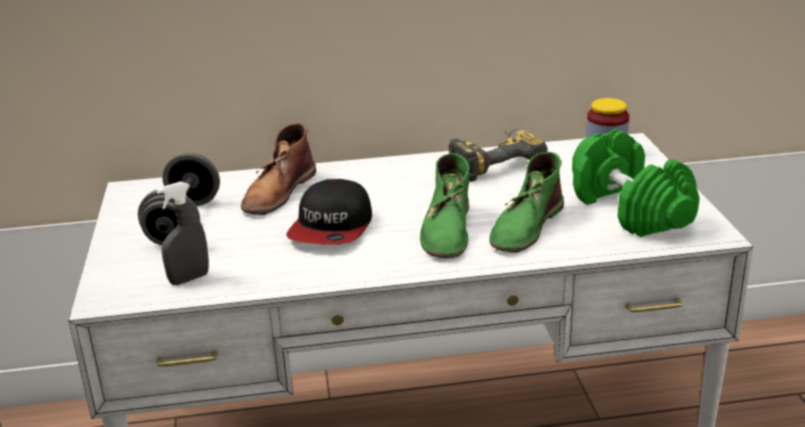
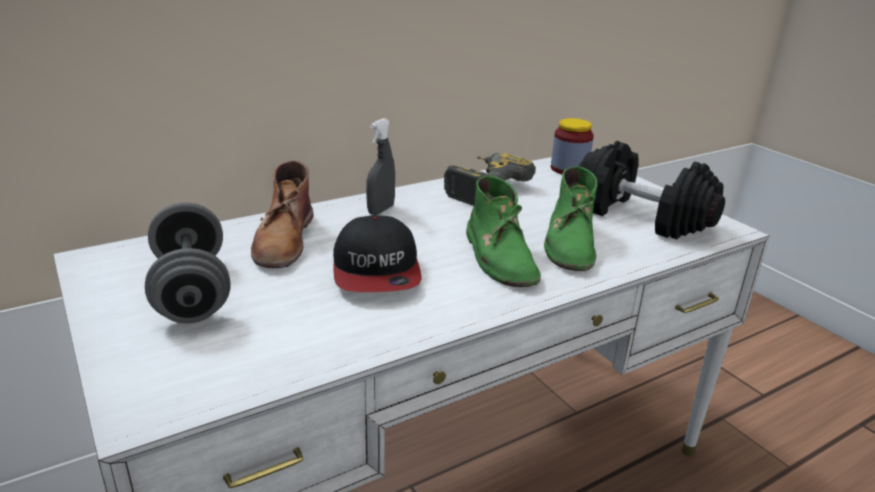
camera: 25 degrees left, 0 degrees up
grey spray bottle [157,181,209,285] -> grey spray bottle moved to [366,118,395,215]
green dumbbell [572,129,699,237] -> black dumbbell [579,141,725,240]

